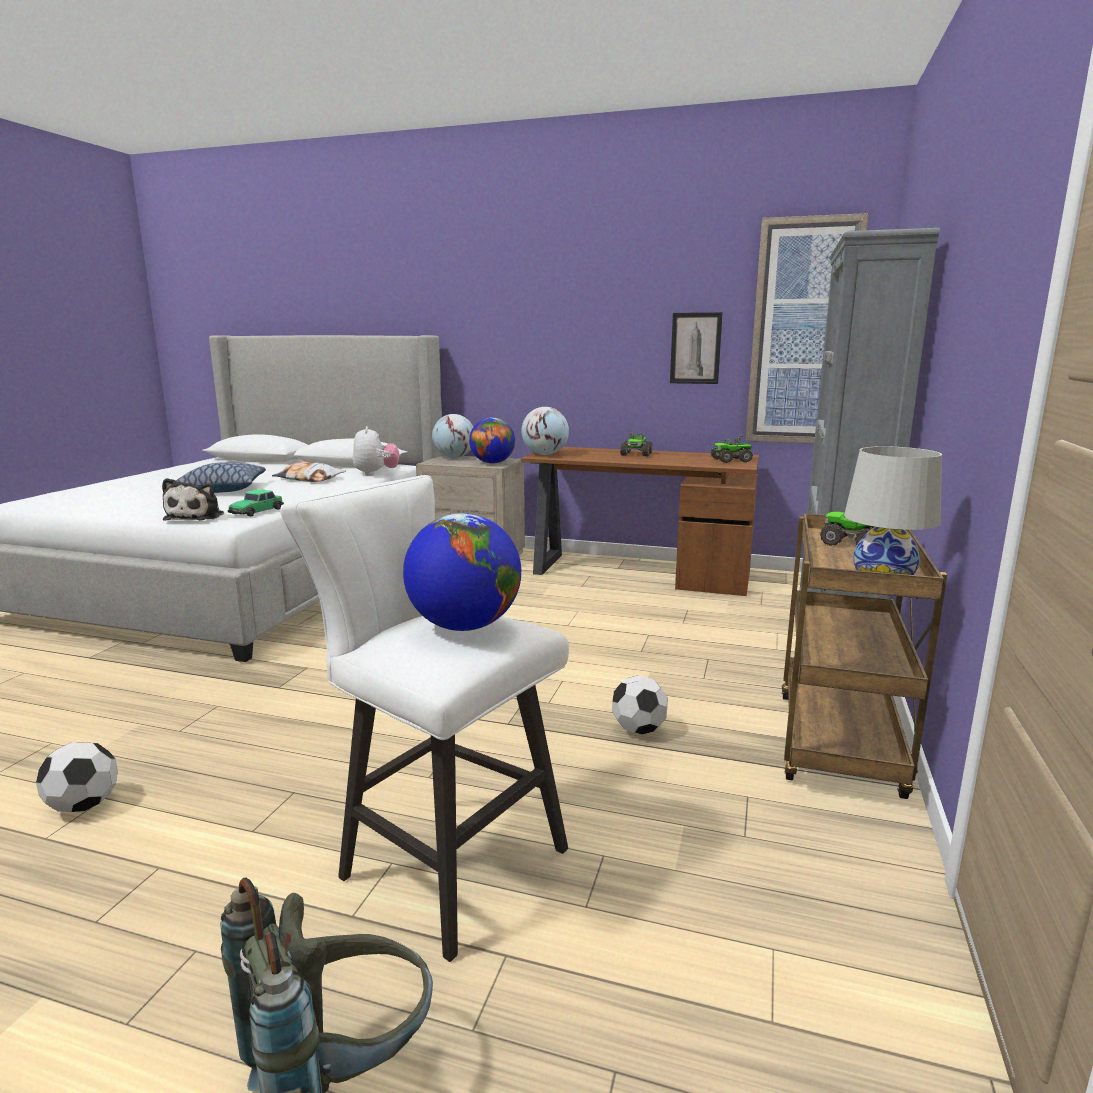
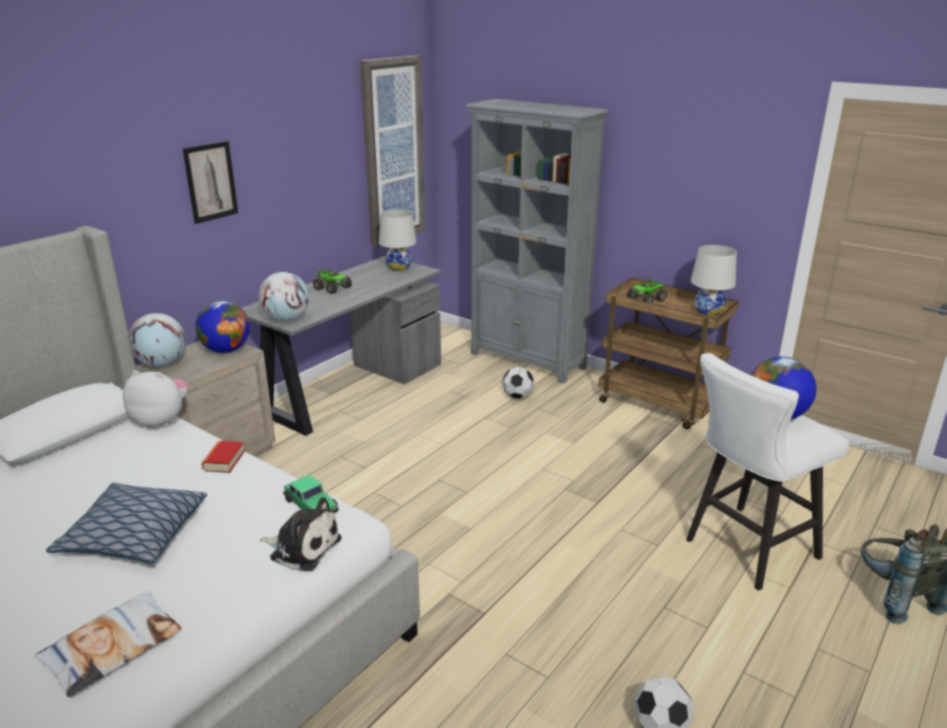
camera: 70 degrees left, 10 degrees up
pillow [272,462,346,482] -> pillow moved to [34,591,182,697]
brown desk [521,447,759,596] -> grey desk [242,256,441,436]
football [612,675,668,735] -> football moved to [502,367,534,399]
picture [670,312,723,384] -> picture moved to [183,141,238,224]
toy truck [711,434,753,463] -> white table lamp [379,210,417,271]
none -> book [201,441,245,473]

